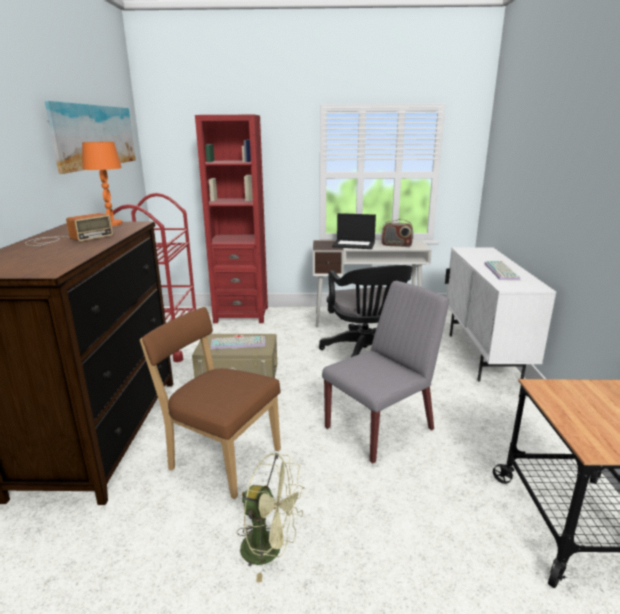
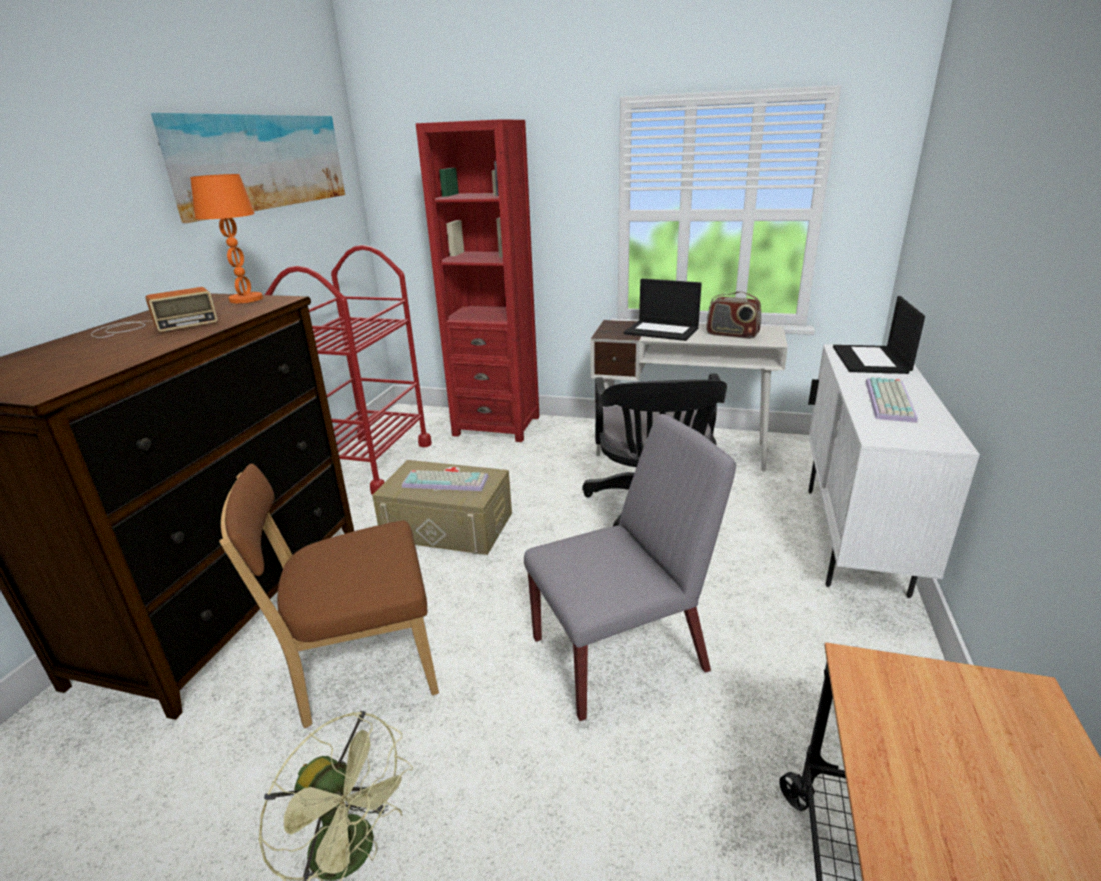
camera: 15 degrees right, 5 degrees up
brown chair [140,307,281,499] -> brown chair turned 60 degrees counterclockwise [219,463,439,728]
none -> laptop [833,296,925,374]

